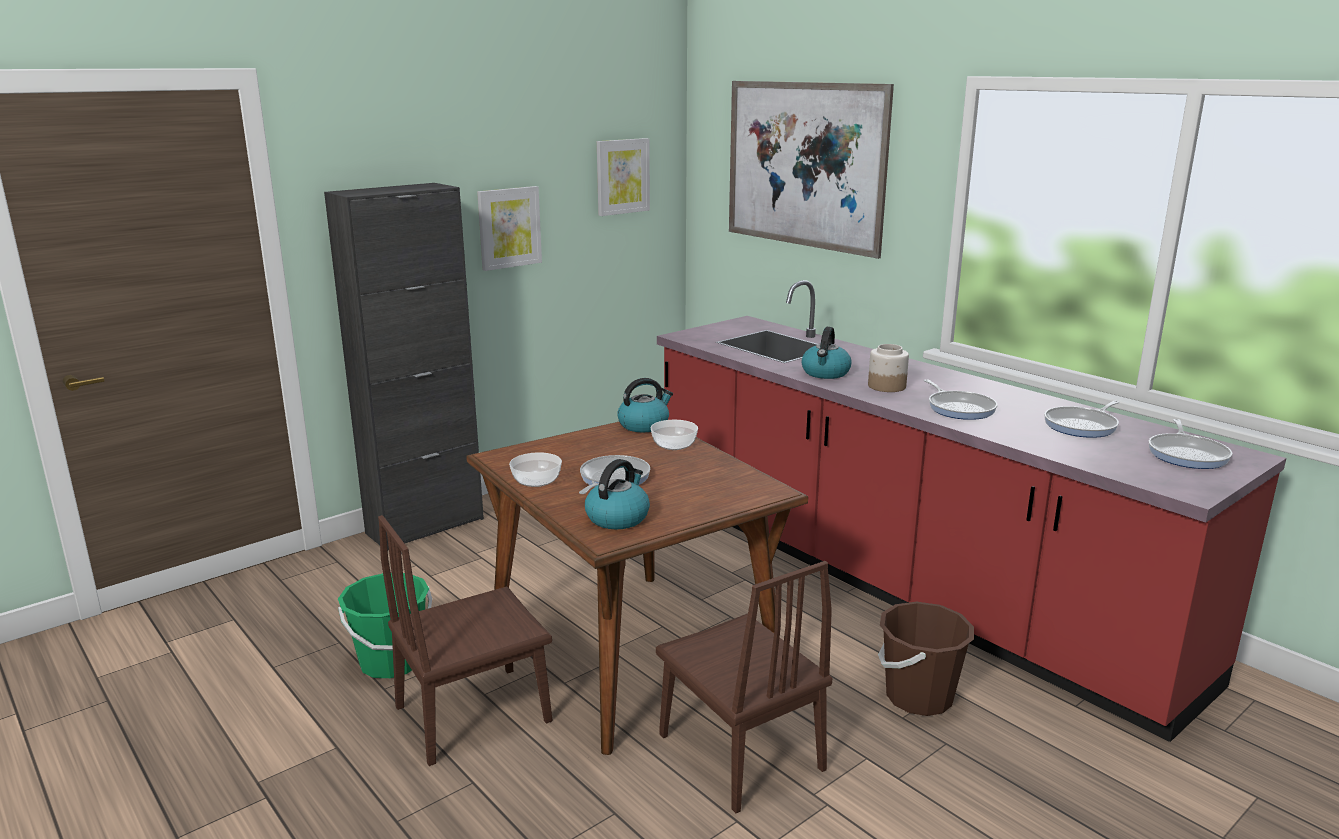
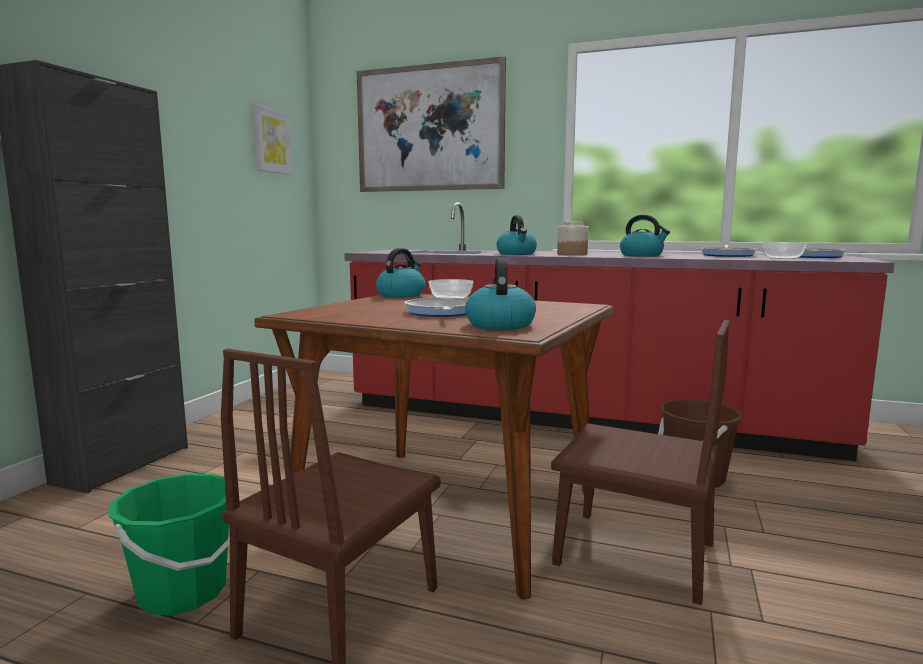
camera: 30 degrees left, 10 degrees down
picture [477,186,542,271] -> none
bowl [509,452,562,487] -> bowl moved to [762,242,808,259]
frying pan [924,379,997,420] -> kettle [620,215,670,257]

